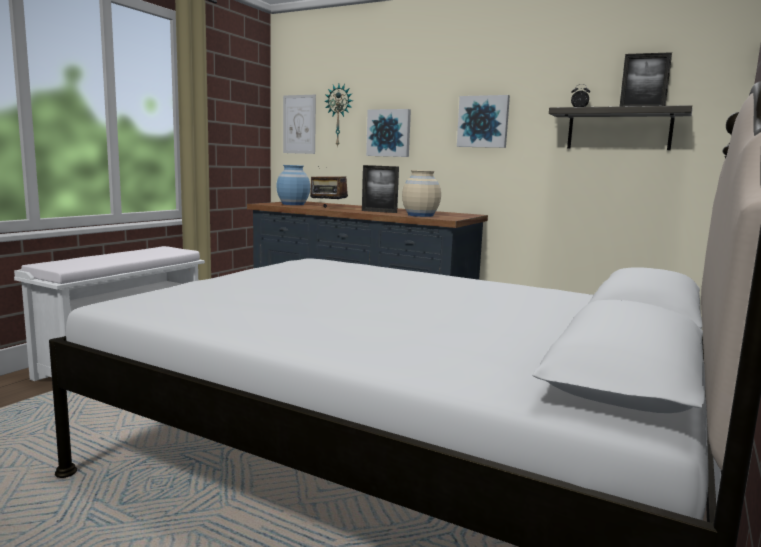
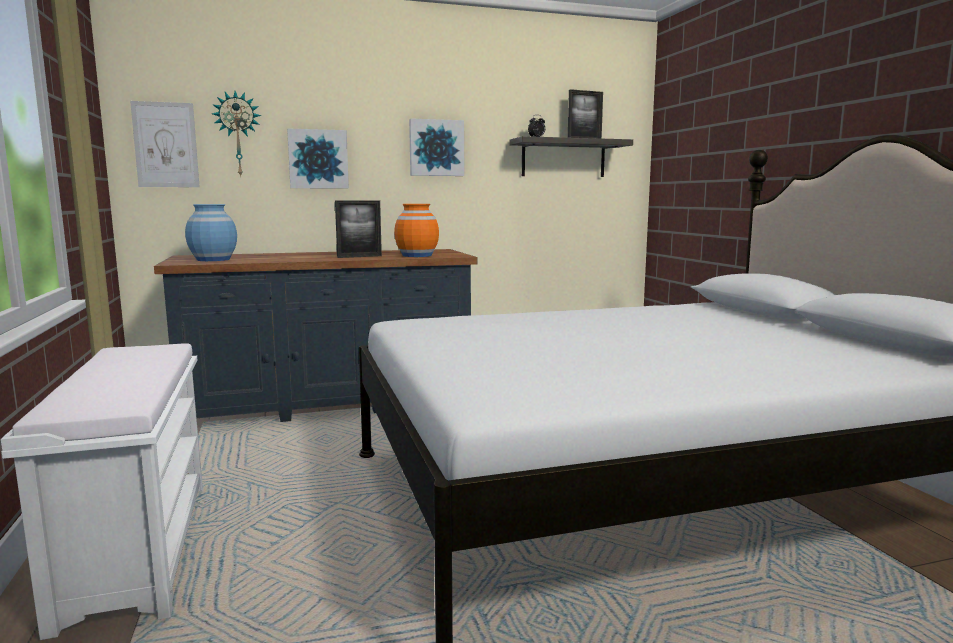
camera: 45 degrees left, 0 degrees up
radio [310,166,348,208] -> none
beige vase [402,170,441,217] -> orange vase [394,204,439,257]

